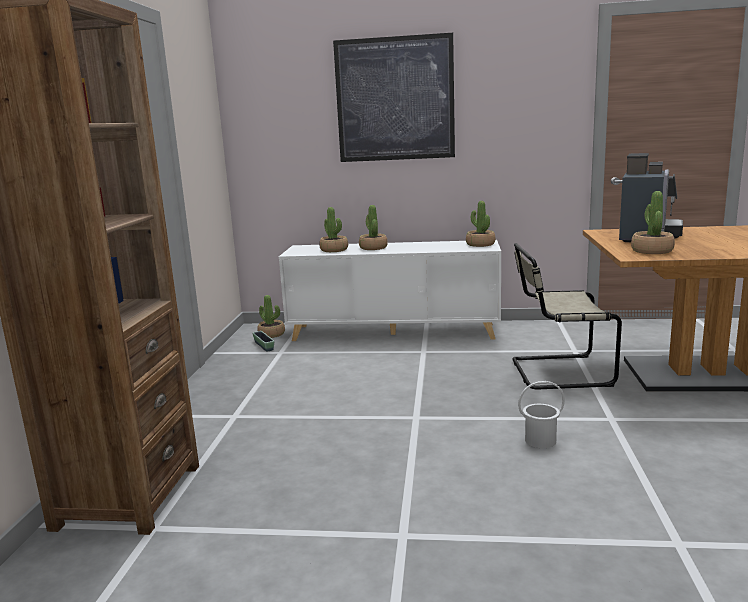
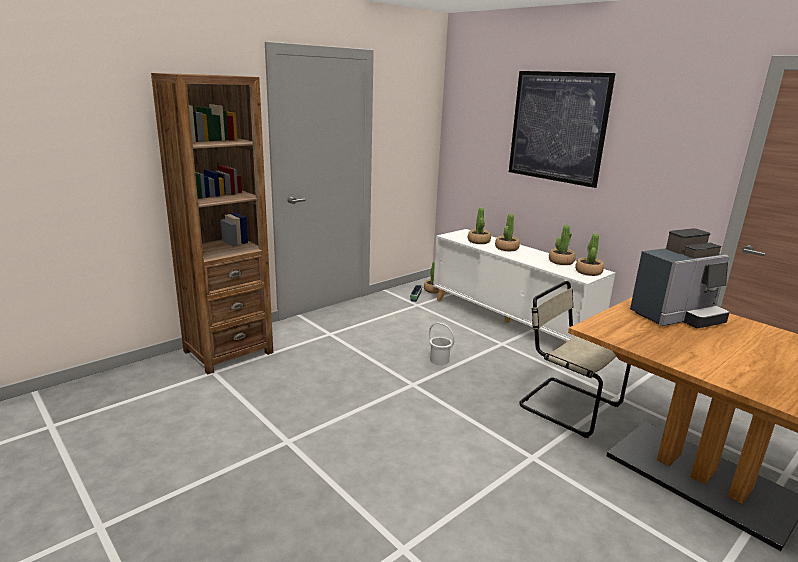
camera: 40 degrees right, 5 degrees up
white bucket [518,381,565,448] -> white bucket moved to [429,322,455,365]
potted plant [631,191,675,254] -> potted plant moved to [549,225,576,265]

